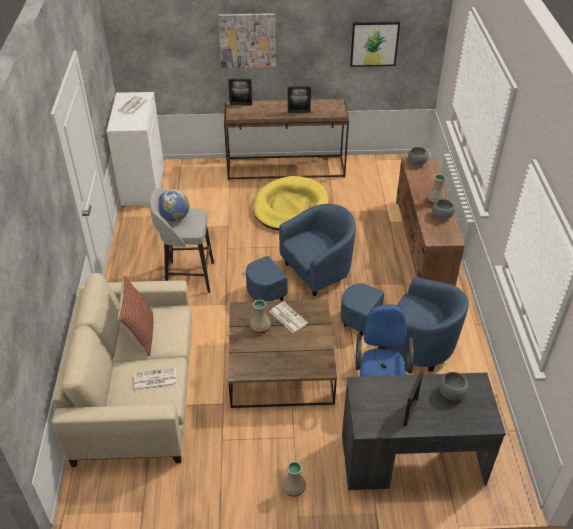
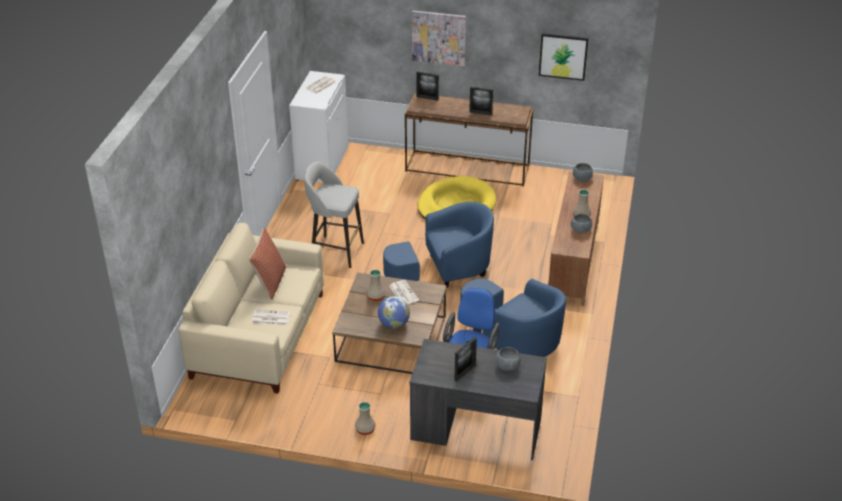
camera: 15 degrees right, 5 degrees down
globe [159,190,189,222] -> globe moved to [378,296,410,329]

